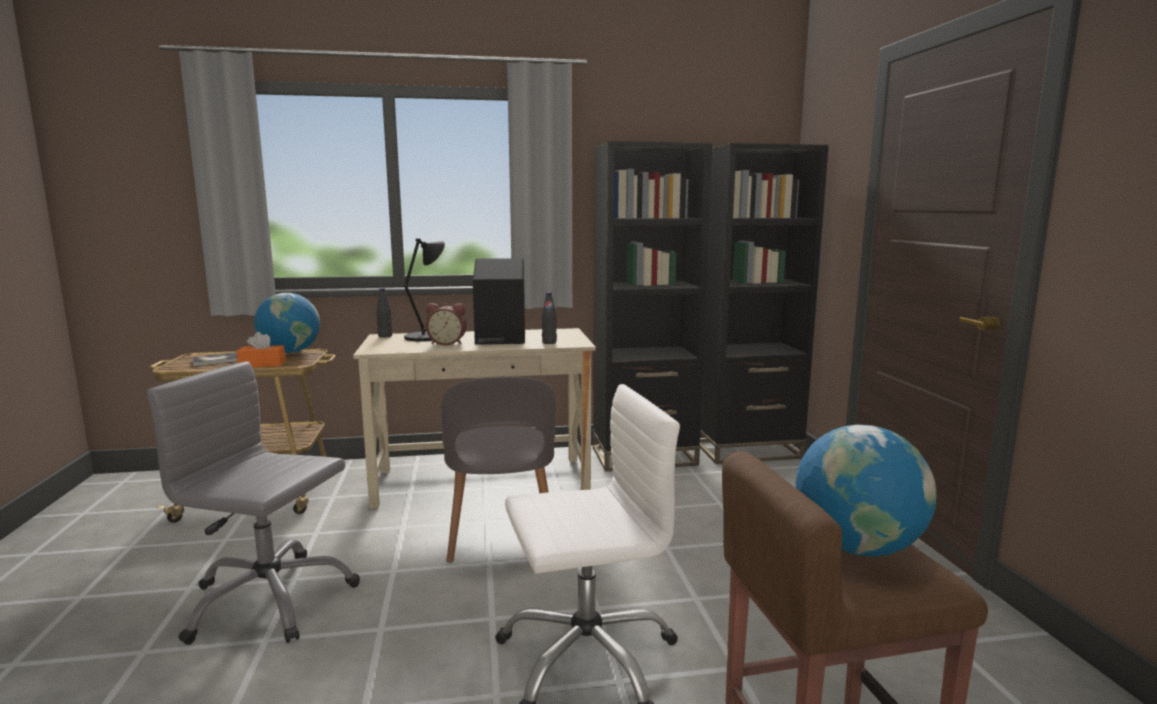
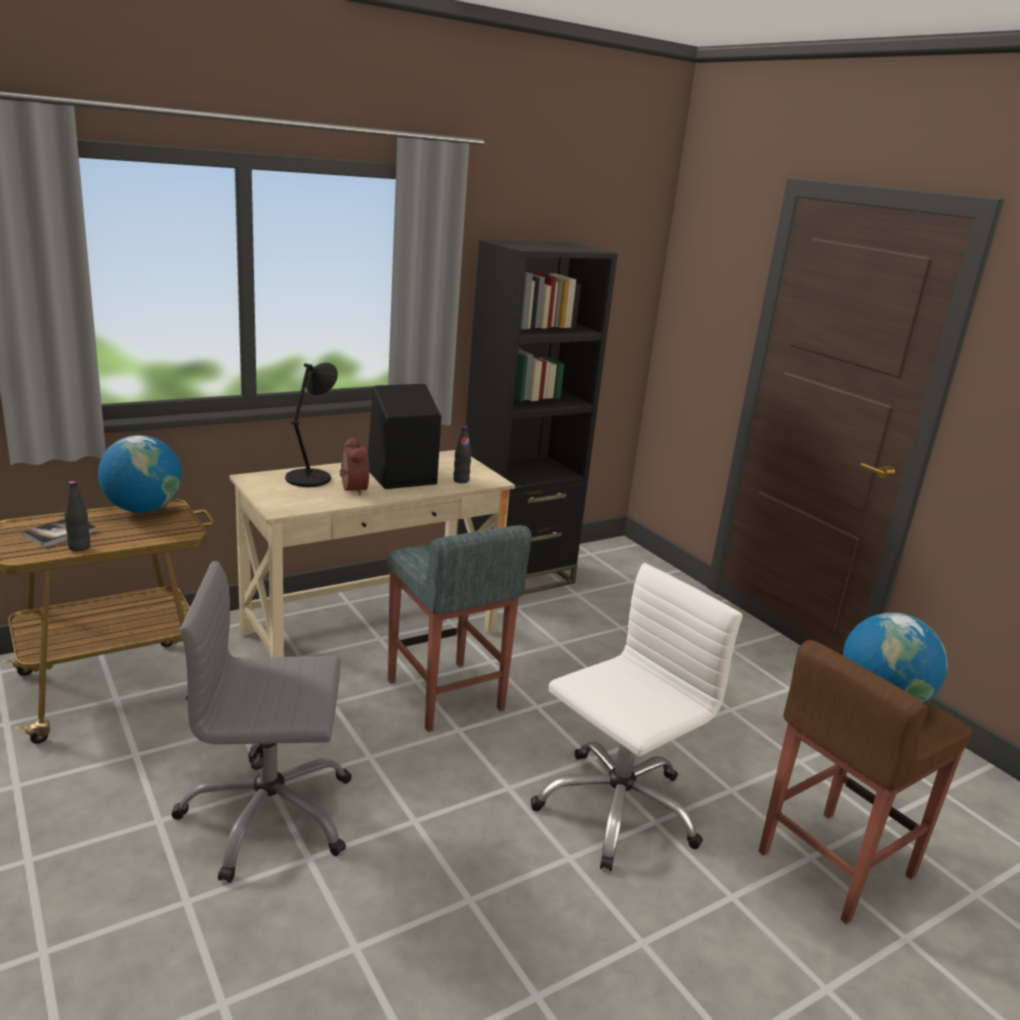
camera: 25 degrees left, 10 degrees up
orange tissue box [237,332,286,367] -> none
black bottle [376,288,392,338] -> black bottle moved to [64,481,90,551]
alarm clock [426,303,467,346] -> alarm clock turned 90 degrees counterclockwise [340,437,369,495]
grey chair [441,376,555,563] -> grey stool [388,525,532,732]
black bookcase [700,143,829,464] -> none

